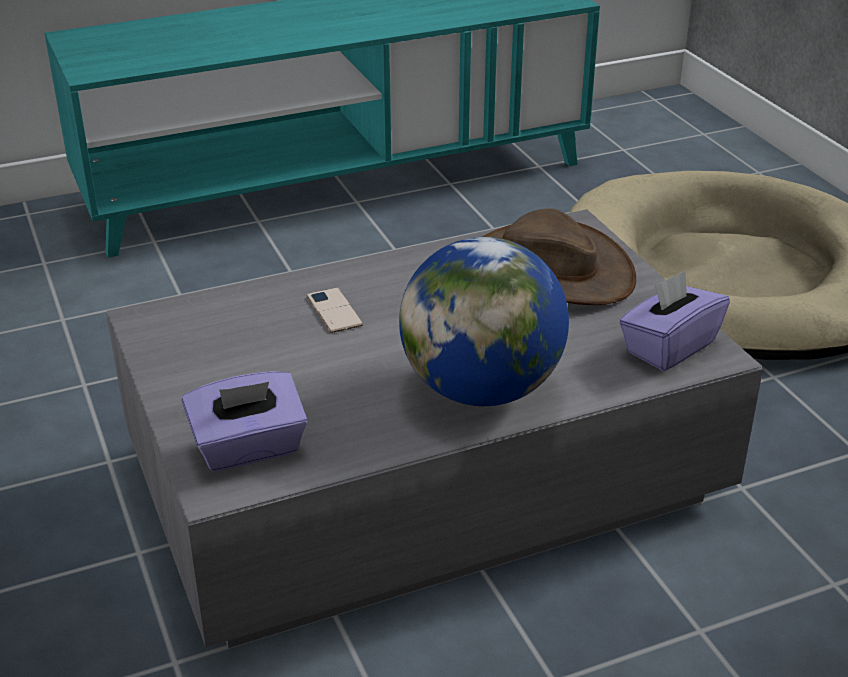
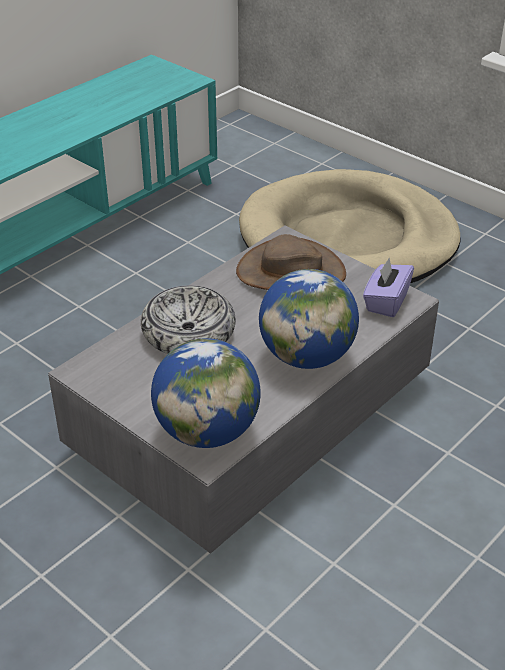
camera: 25 degrees left, 5 degrees up
purple tissue box [182,371,308,471] -> globe [151,338,261,448]
phone [307,287,363,333] -> bowl [141,285,236,354]

